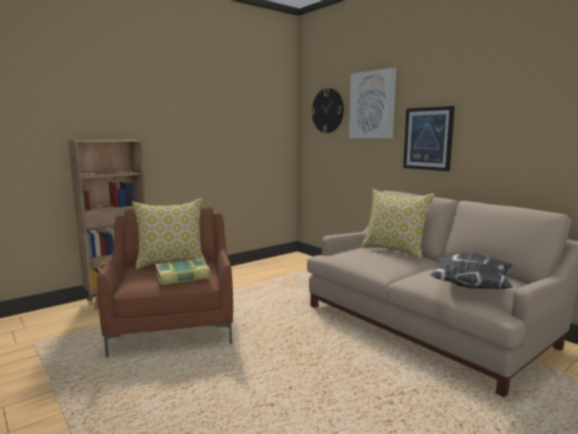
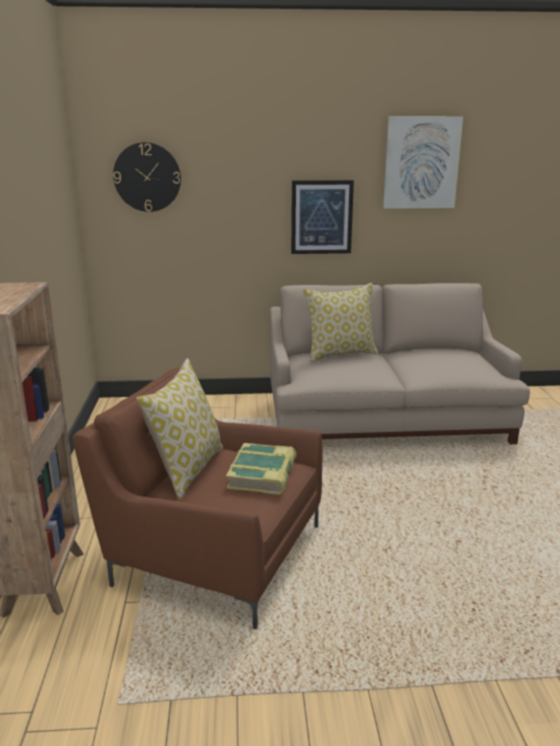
camera: 55 degrees left, 10 degrees up
picture [349,67,396,138] -> picture moved to [383,116,463,209]
pillow [430,253,513,289] -> none

